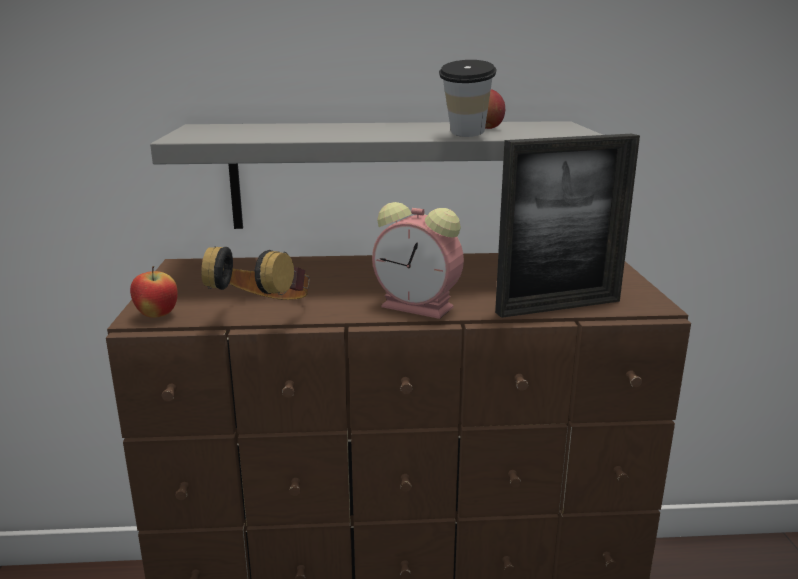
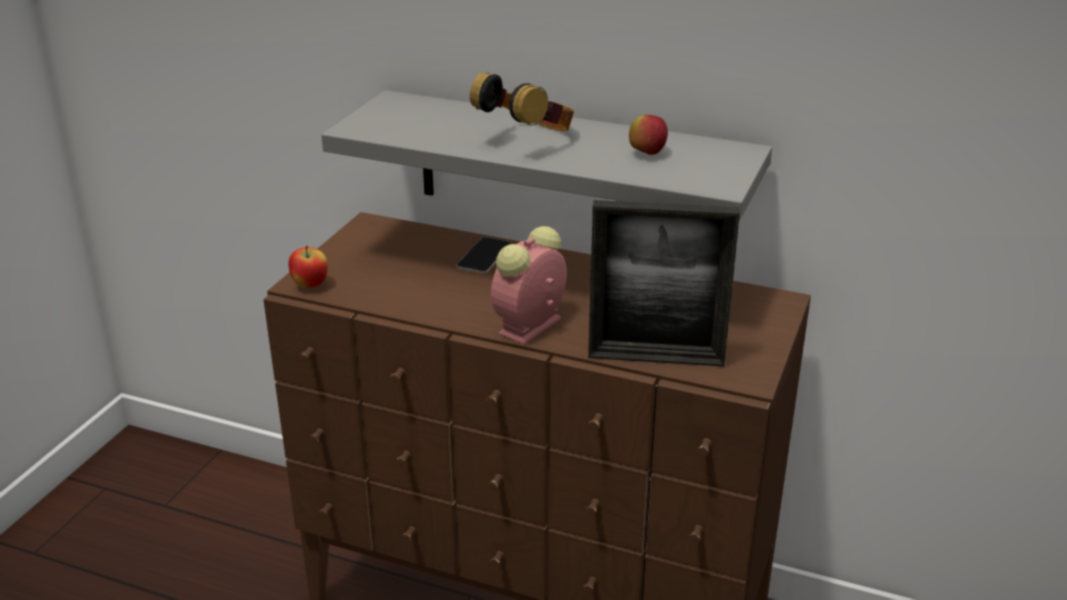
camera: 25 degrees right, 10 degrees up
headphones [201,246,310,300] -> headphones moved to [470,72,574,131]
alarm clock [372,202,464,319] -> alarm clock turned 75 degrees clockwise [491,226,567,345]
cup [439,60,497,137] -> none
none -> phone [457,237,511,273]

